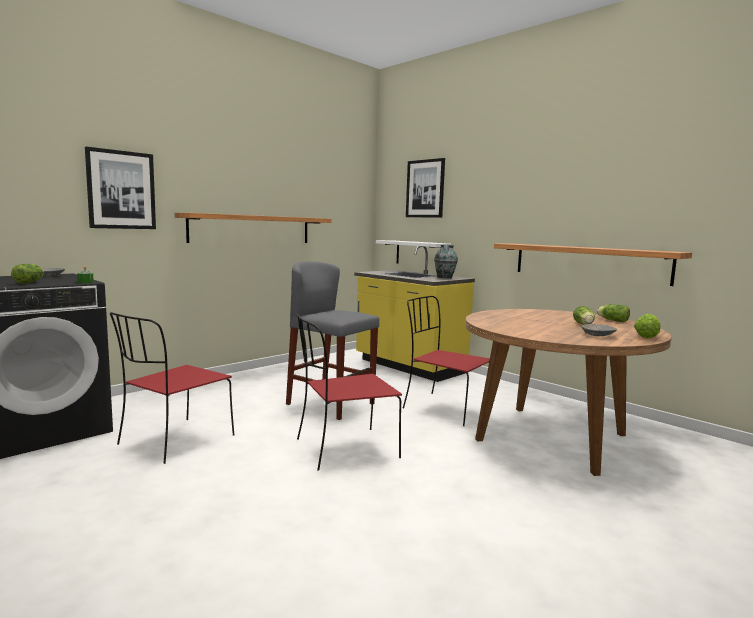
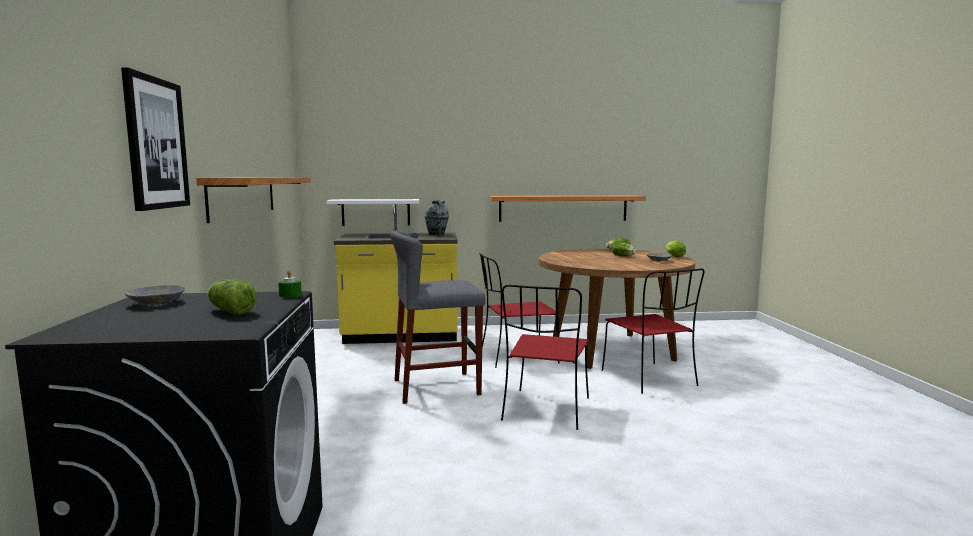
camera: 50 degrees left, 0 degrees up
red chair [110,312,234,464] -> red chair moved to [602,269,705,394]
picture [406,158,445,218] -> none

